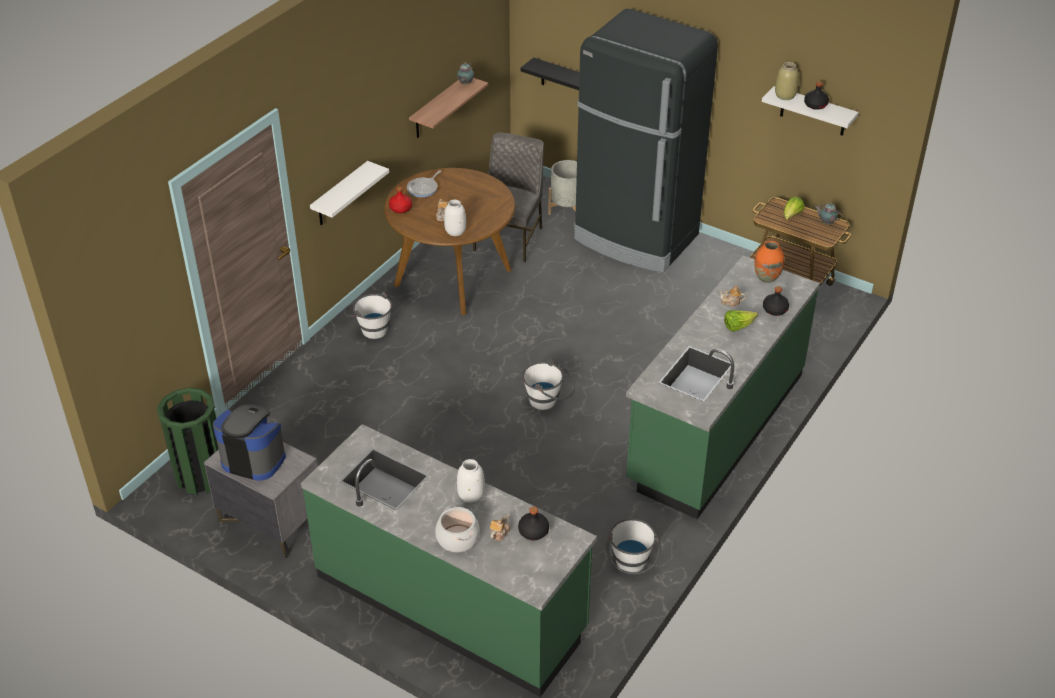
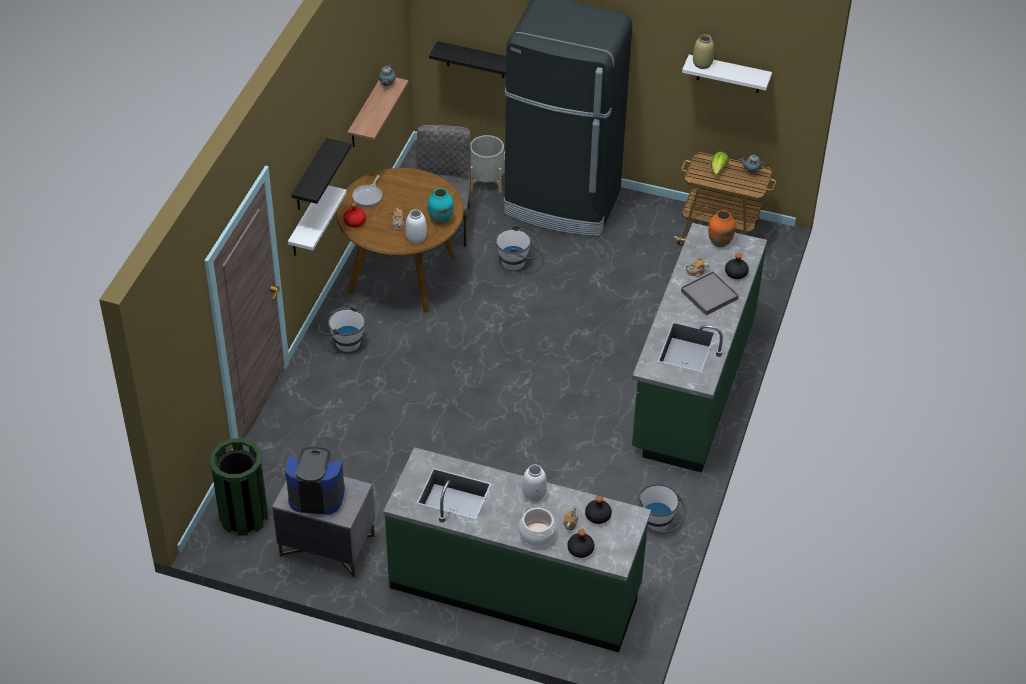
camera: 15 degrees left, 5 degrees up
white bucket [522,359,575,410] -> white bucket moved to [495,225,542,270]
lettuce [724,310,758,331] -> grey tray [681,271,739,316]
black bottle [804,81,829,110] -> black bottle moved to [568,529,595,558]
none -> black shelf [292,138,351,210]
none -> turquoise vase [428,188,454,225]

